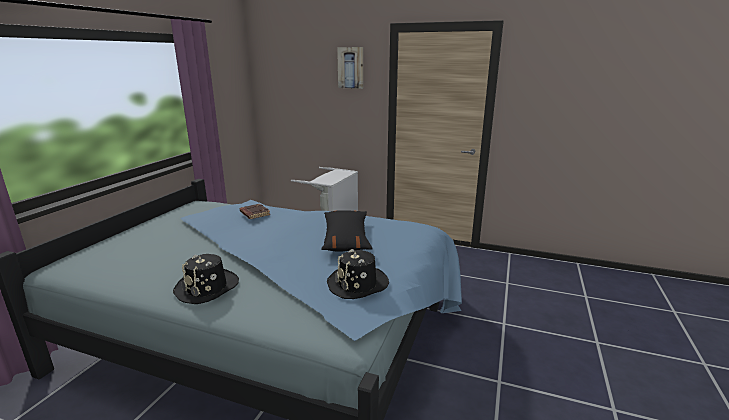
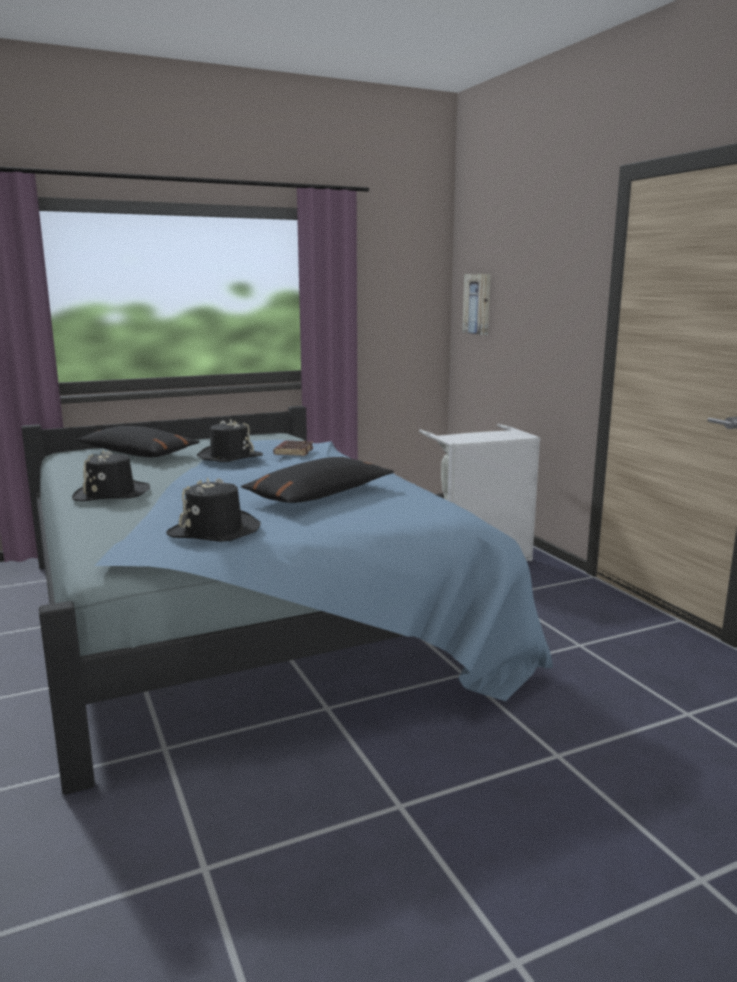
camera: 45 degrees right, 5 degrees down
picture [337,47,363,89] -> picture moved to [462,274,491,335]
none -> black pillow [77,426,200,457]
none -> black hat [197,419,263,462]

